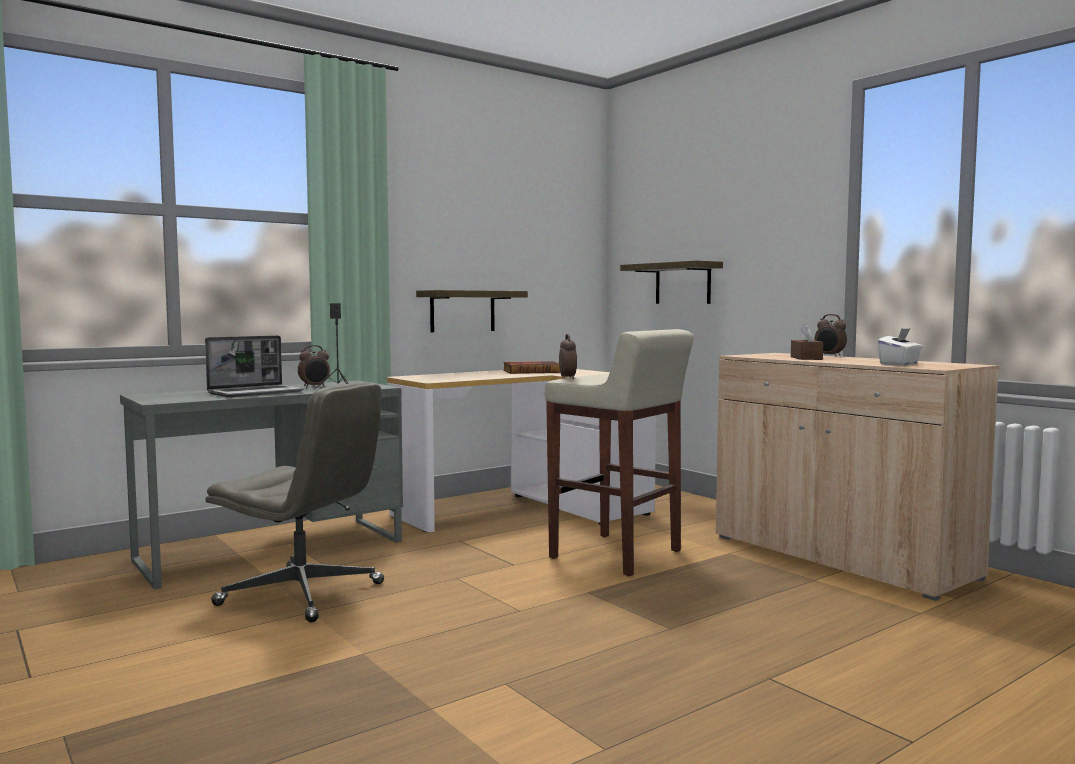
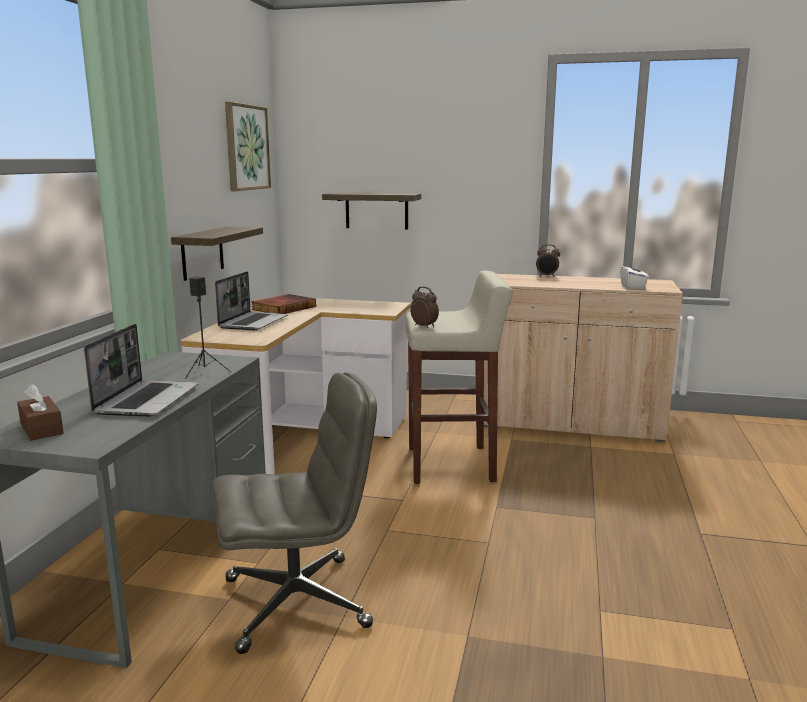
camera: 40 degrees left, 10 degrees up
alarm clock [298,345,330,387] -> none
brown tissue box [791,324,823,360] -> brown tissue box moved to [17,384,63,441]
none -> laptop [215,272,288,330]
none -> picture [225,102,271,191]

